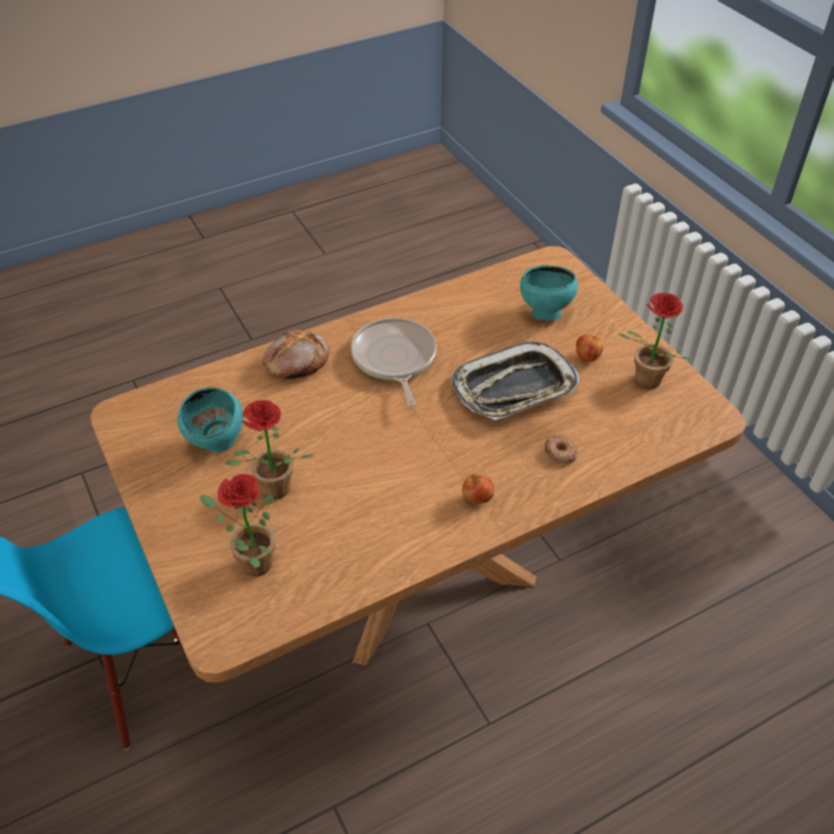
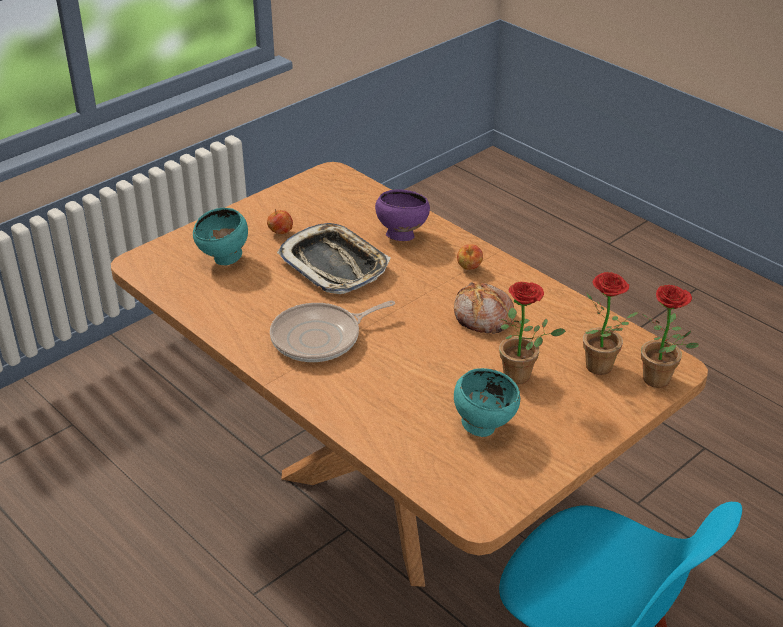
camera: 105 degrees left, 10 degrees down
bread [263,330,330,379] -> bread moved to [454,282,514,334]
donut [545,435,577,464] -> purple bowl [375,189,430,241]
potted plant [618,293,693,389] -> potted plant moved to [641,285,699,388]

